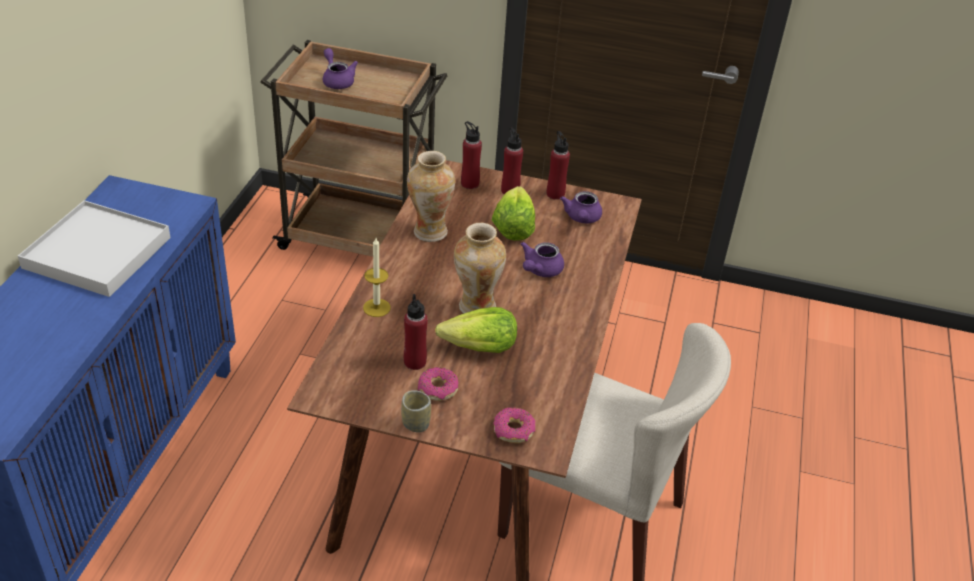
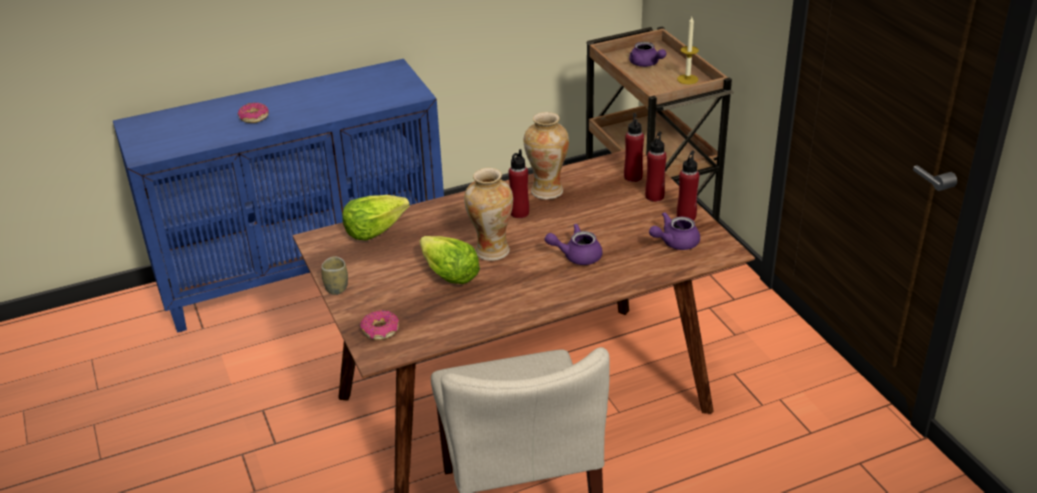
camera: 55 degrees right, 5 degrees down
white tray [18,200,170,297] -> none
purple teapot [323,48,358,89] -> purple teapot turned 120 degrees clockwise [629,42,666,67]
candle [363,238,391,317] -> candle moved to [677,17,699,84]
red bottle [404,294,428,370] -> red bottle moved to [509,149,529,218]
donut [418,367,458,401] -> donut moved to [238,103,269,123]
lettuce [492,186,535,241] -> lettuce moved to [342,195,410,241]

